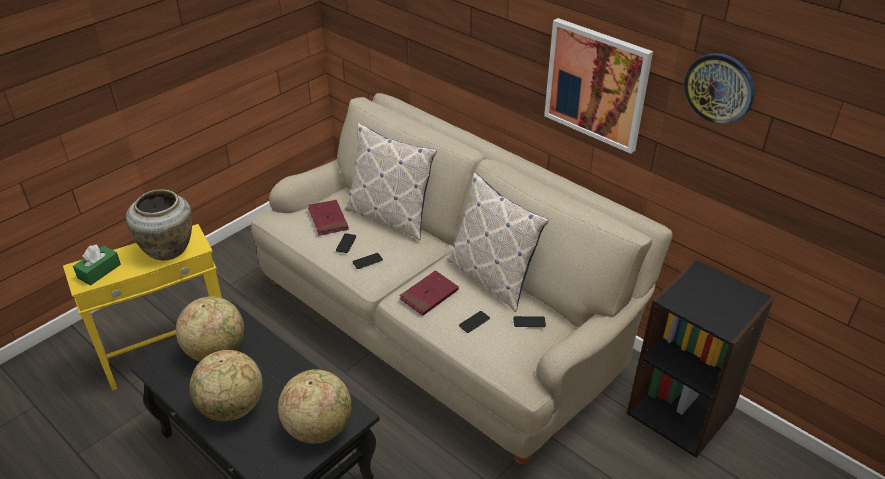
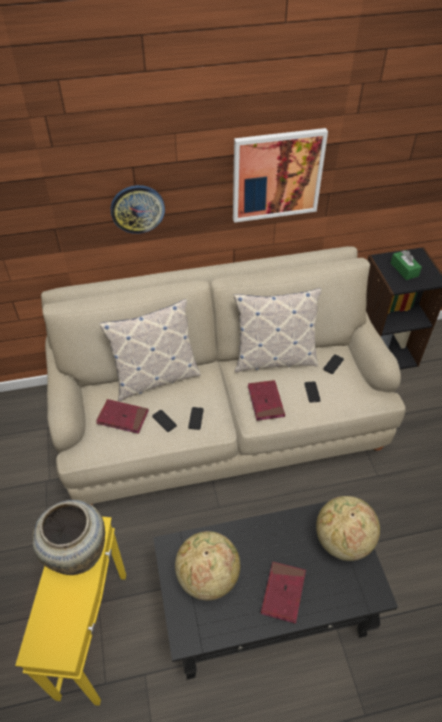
camera: 55 degrees left, 10 degrees up
green tissue box [73,245,121,286] -> green tissue box moved to [391,250,422,280]
globe [190,350,263,421] -> red book [261,562,306,624]
wall clock [684,53,755,124] -> wall clock moved to [111,185,165,234]

